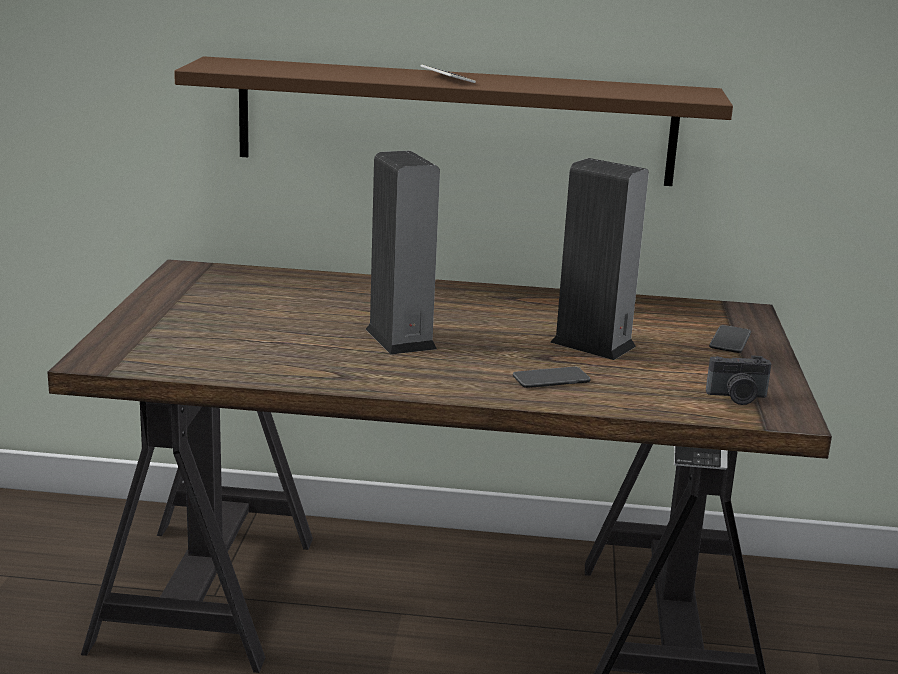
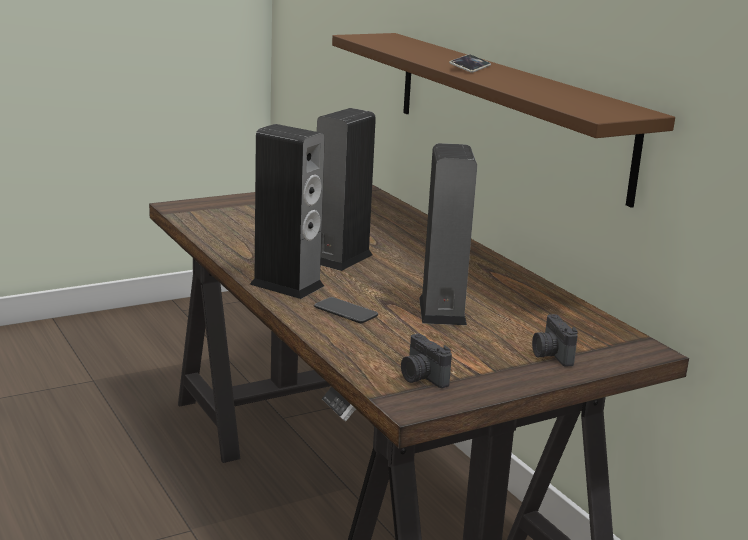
camera: 55 degrees right, 0 degrees up
phone [709,325,751,353] -> camera [532,314,578,367]
none -> speaker [250,124,325,299]

